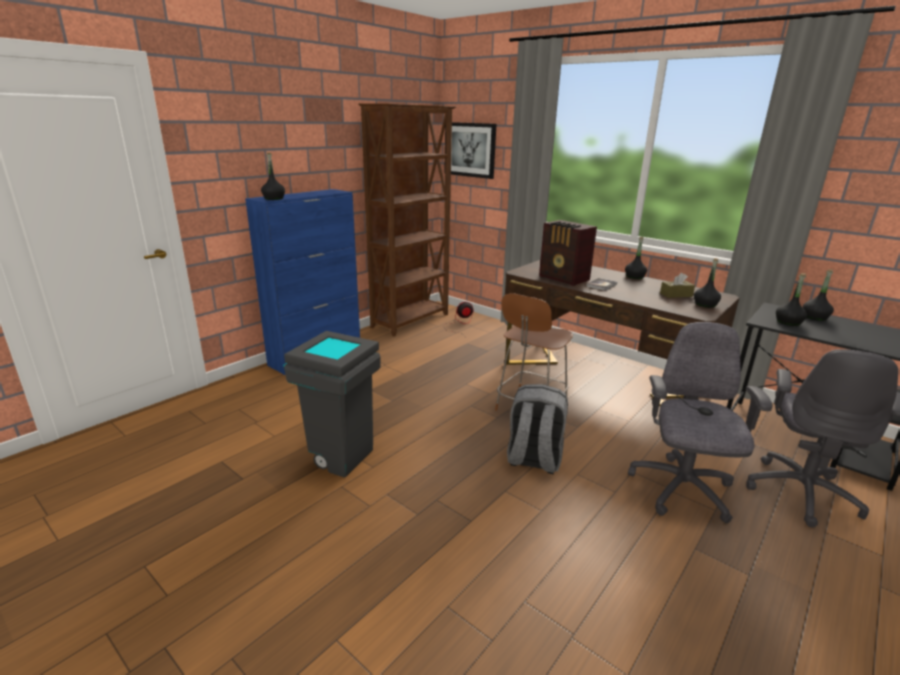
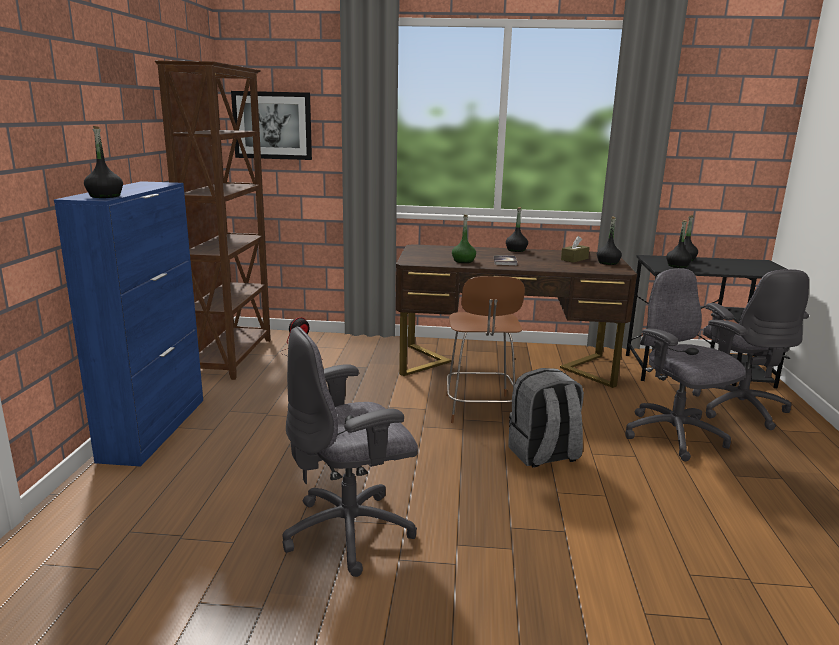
camera: 35 degrees left, 5 degrees down
grey trash can [283,331,381,477] -> grey office chair [282,327,418,577]
radio [539,220,597,286] -> green bottle [452,214,476,263]

